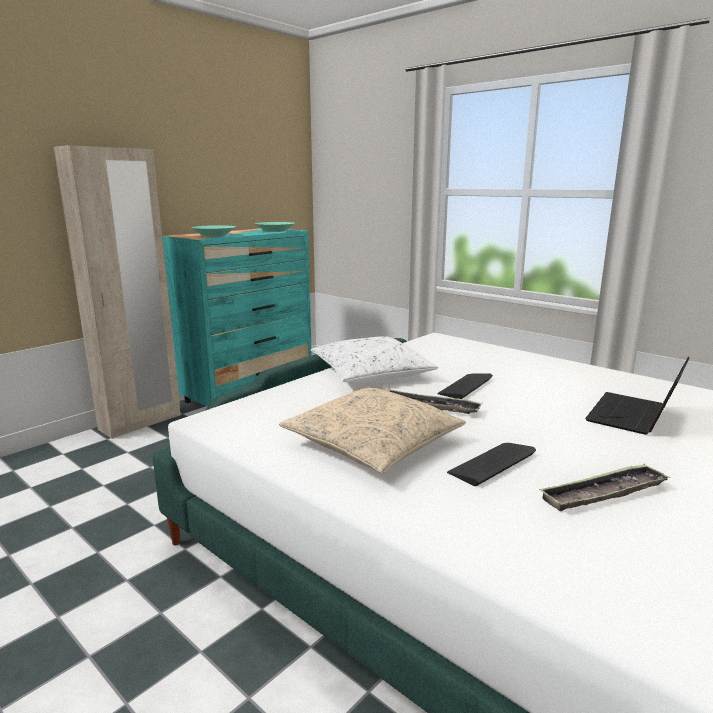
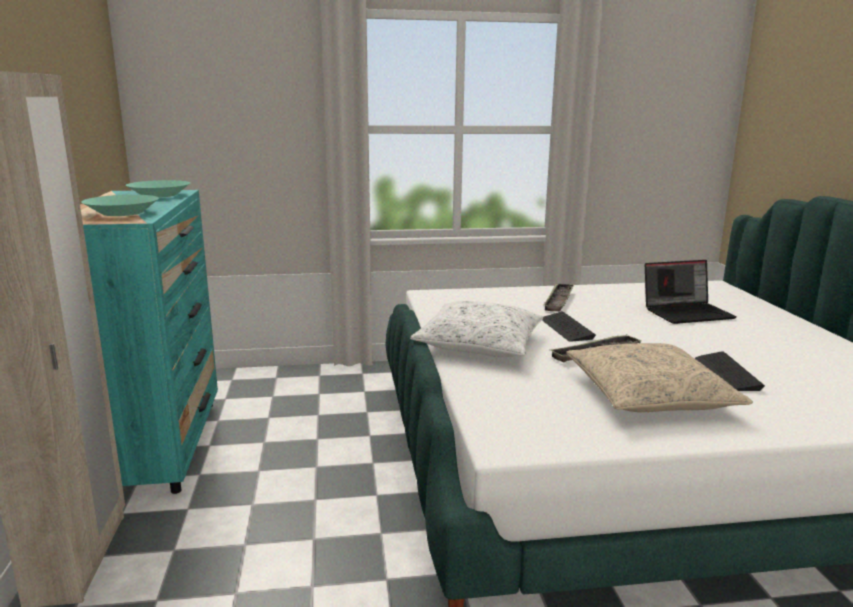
camera: 50 degrees left, 0 degrees up
tray [539,464,671,511] -> tray moved to [543,283,574,311]
laptop [585,356,690,435] -> laptop turned 90 degrees counterclockwise [645,260,737,324]

